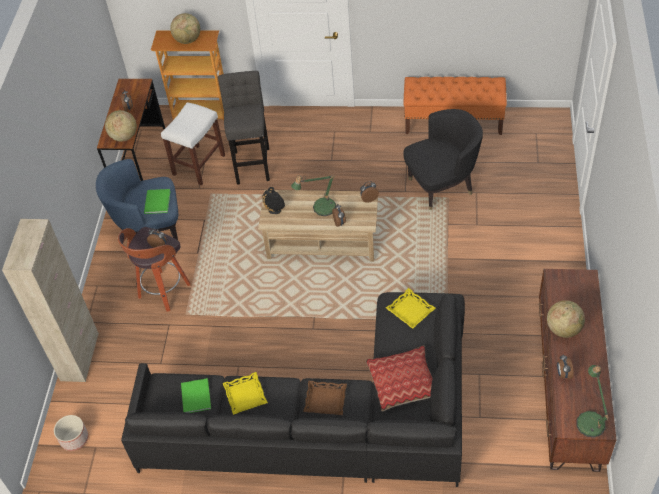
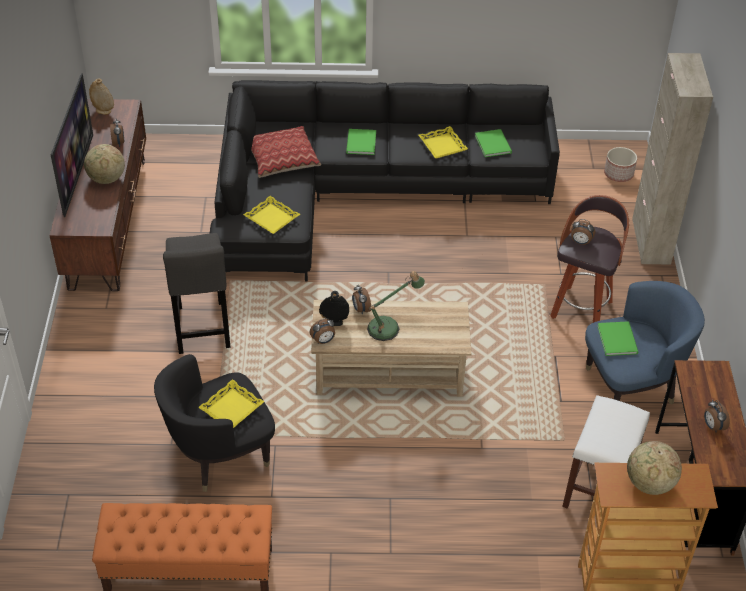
camera: 170 degrees right, 5 degrees down
globe [105,110,137,141] -> none
grey stool [218,71,270,185] -> grey stool moved to [163,233,230,354]
black vase [262,187,285,214] -> black vase moved to [319,291,349,326]
brown tray [303,381,347,415] -> green book [346,129,376,155]
table lamp [576,365,608,438] -> beige vase [89,79,114,115]
none -> television [51,73,93,217]
none -> yellow tray [198,379,264,428]

